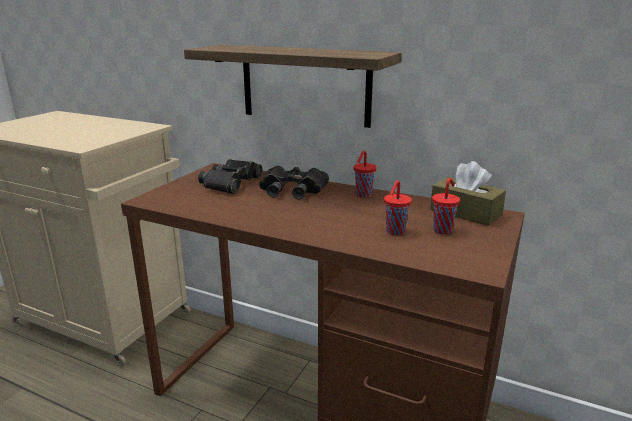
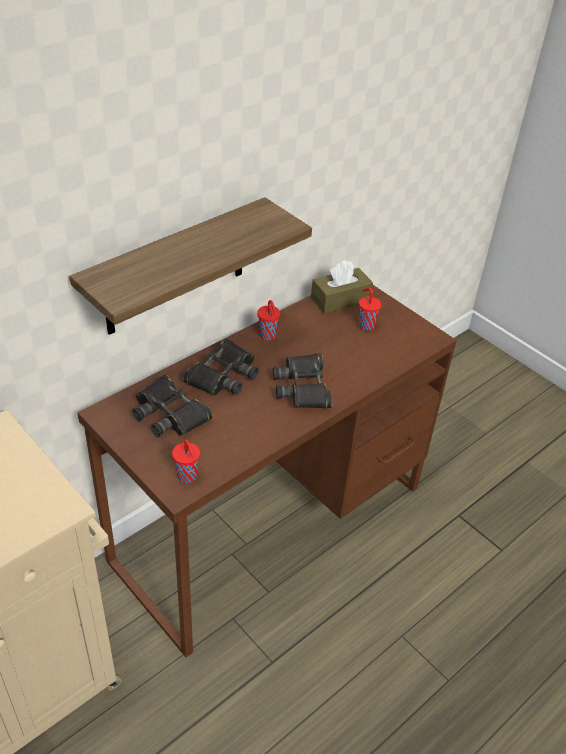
camera: 70 degrees left, 20 degrees up
red cup [384,180,412,235] -> red cup moved to [172,440,200,483]
none -> black binoculars [273,353,333,408]

